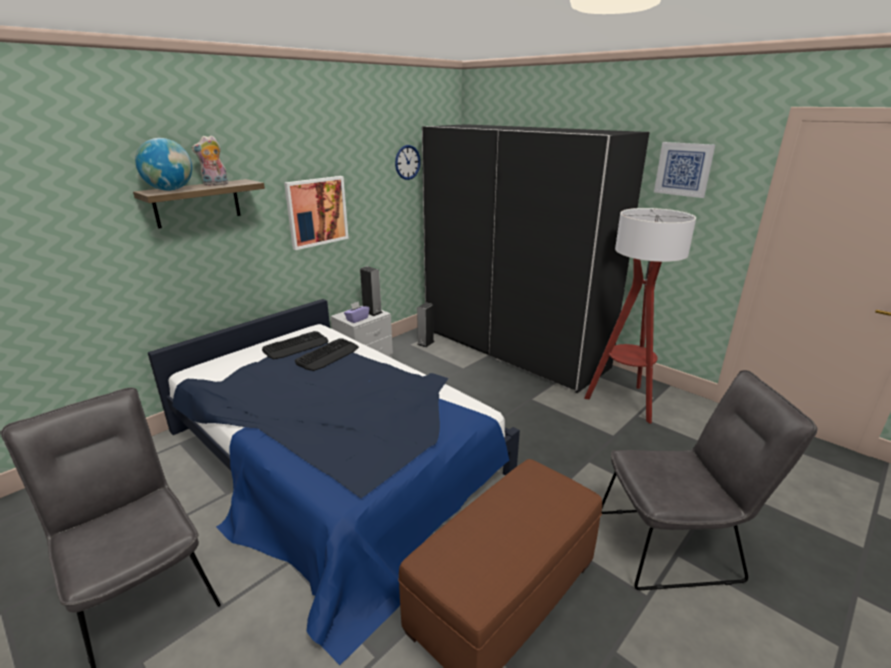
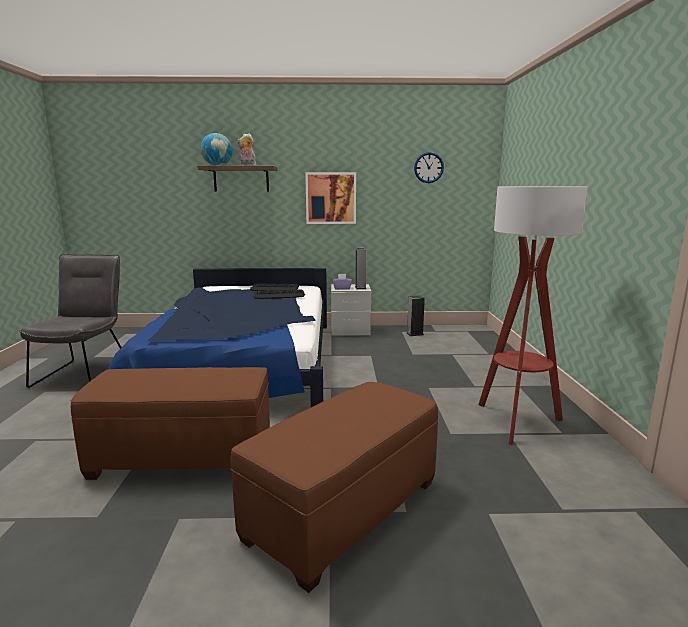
camera: 45 degrees right, 10 degrees down
black wardrobe [422,124,650,393] -> none
grey chair [601,370,818,590] -> brown ottoman [230,382,438,593]
picture [654,142,715,198] -> none

